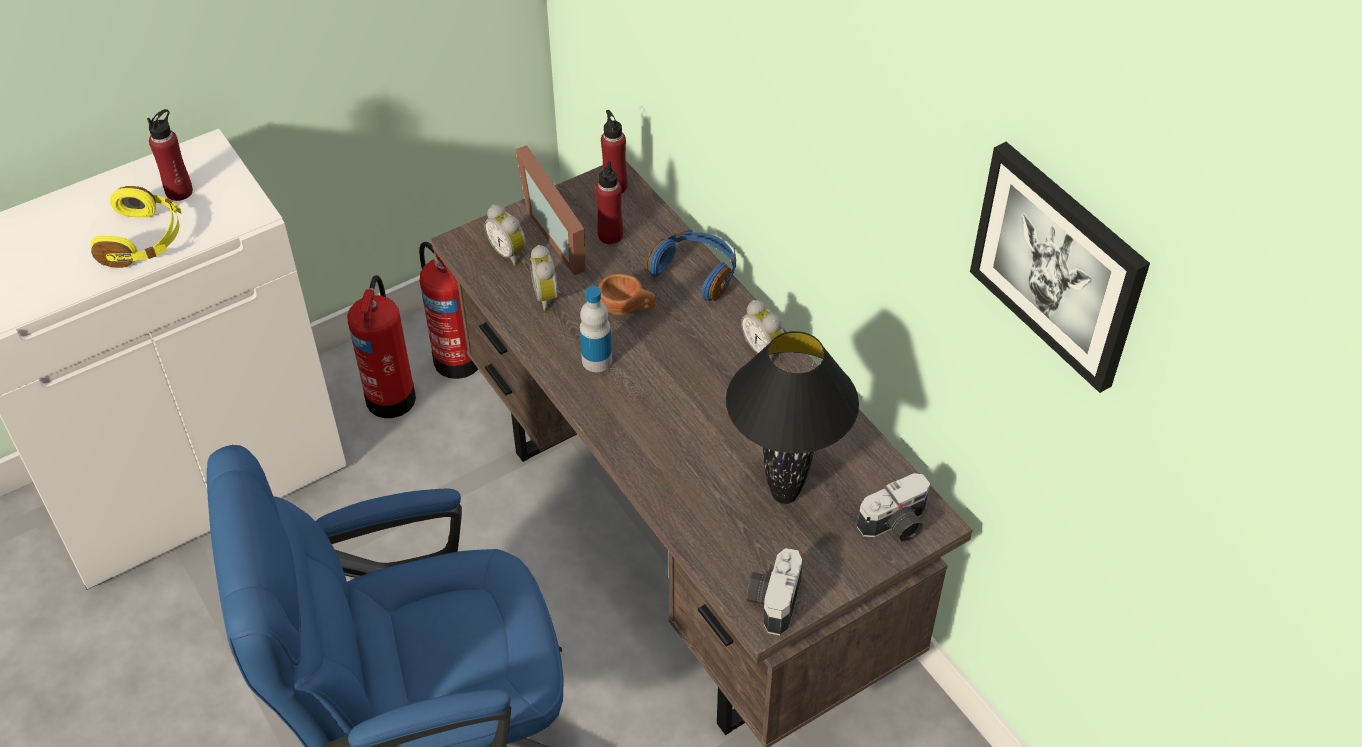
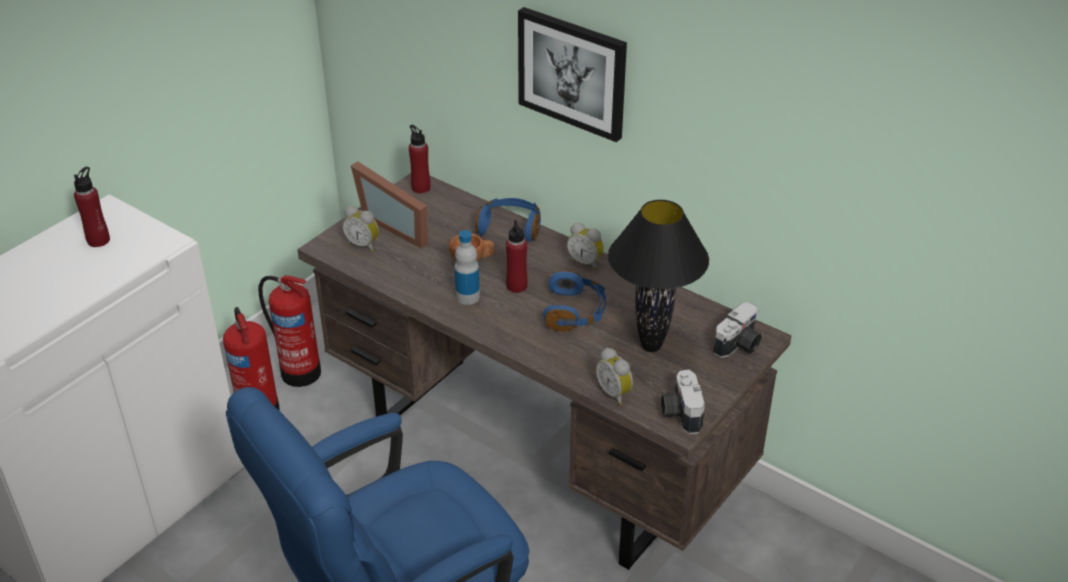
camera: 20 degrees left, 10 degrees down
yellow headphones [91,186,182,268] -> none
alarm clock [530,245,561,311] -> alarm clock moved to [596,348,633,405]
red bottle [596,161,623,244] -> red bottle moved to [506,220,528,293]
picture [970,142,1150,393] -> picture moved to [518,7,627,142]
none -> blue headphones [543,270,606,331]

